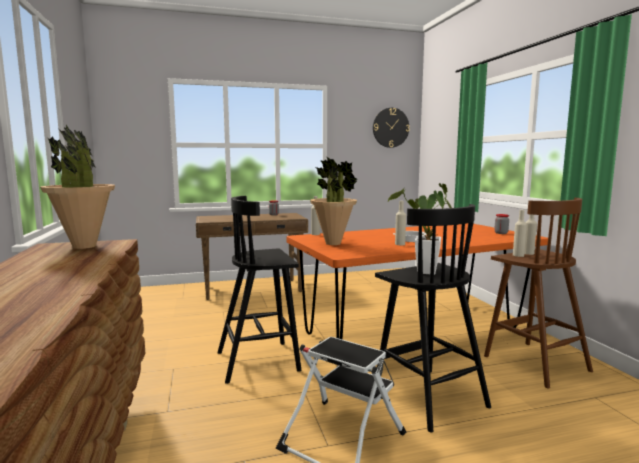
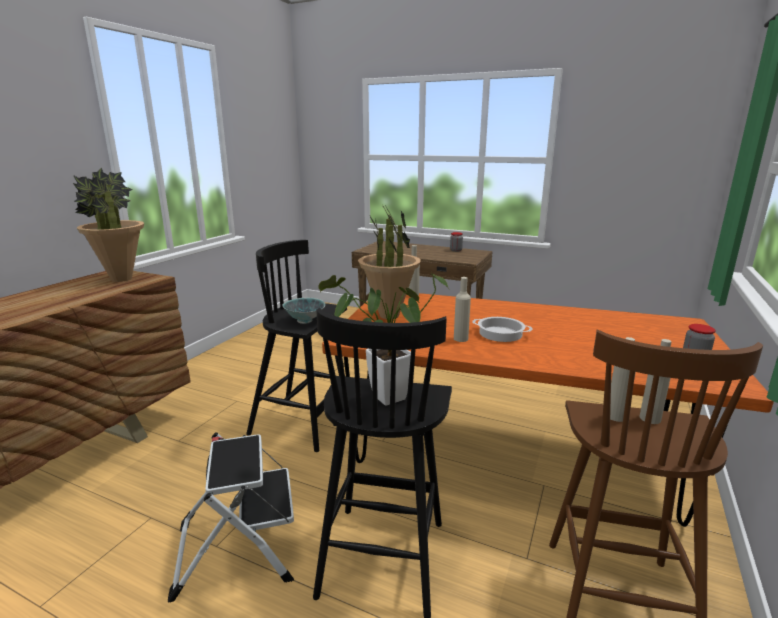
camera: 40 degrees right, 10 degrees up
wall clock [373,108,410,148] -> none
none -> bowl [282,298,325,324]

